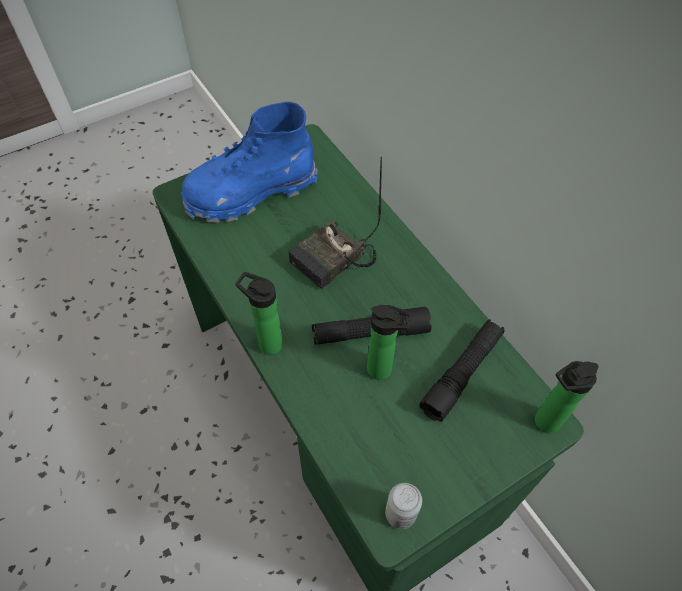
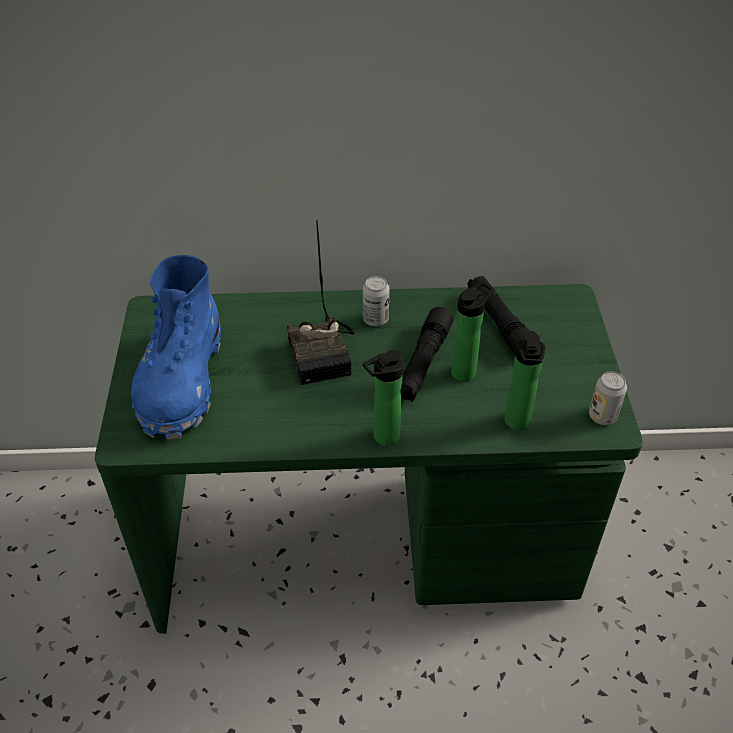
camera: 60 degrees left, 10 degrees down
bottle [535,361,599,433] -> bottle moved to [504,331,546,430]
none -> can [363,276,389,326]

